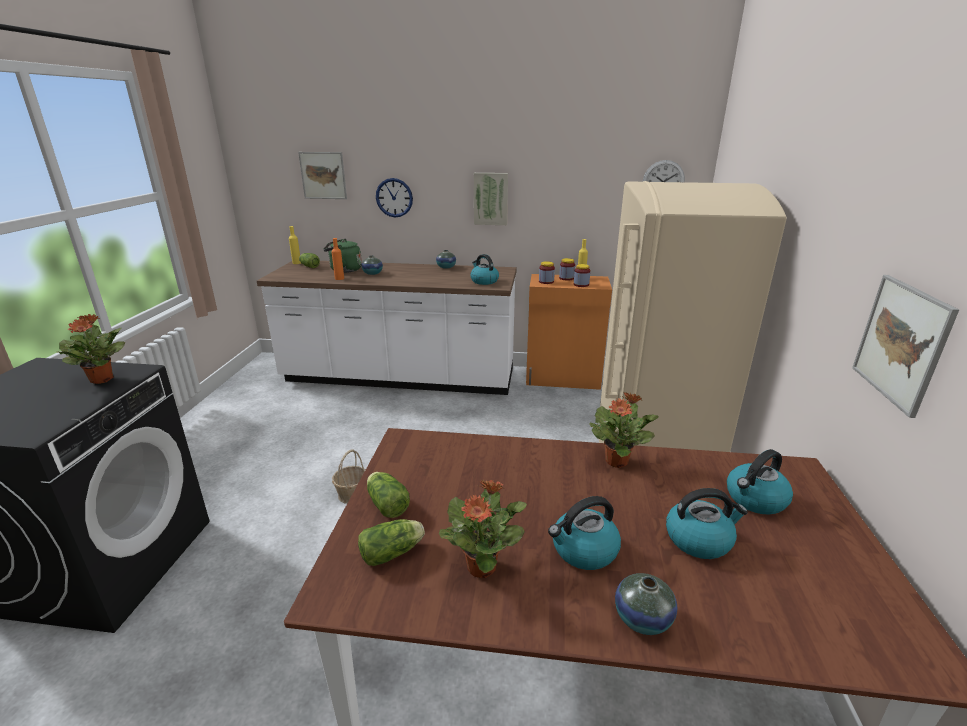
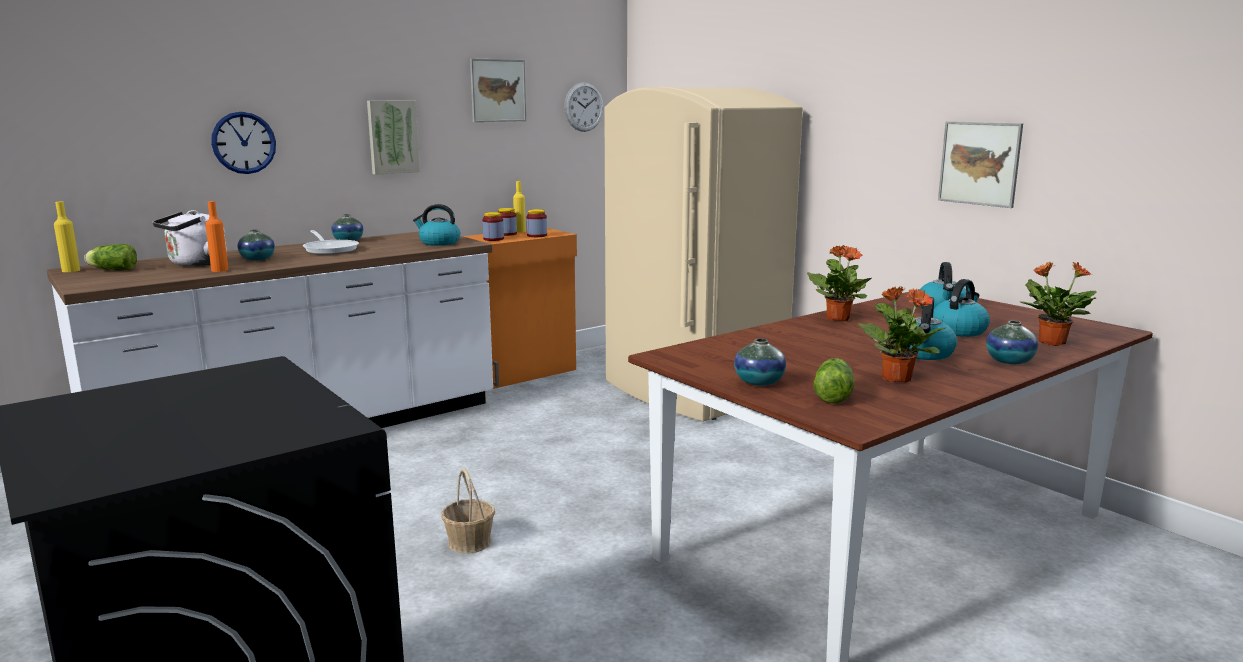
camera: 45 degrees left, 10 degrees down
potted plant [56,314,125,384] -> potted plant moved to [1019,261,1096,346]
picture [298,152,347,199] -> picture moved to [470,58,526,122]
green kettle [324,239,362,273] -> white kettle [152,210,227,266]
lettuce [367,472,410,518] -> vase [734,338,786,386]
none -> frying pan [303,230,359,255]

